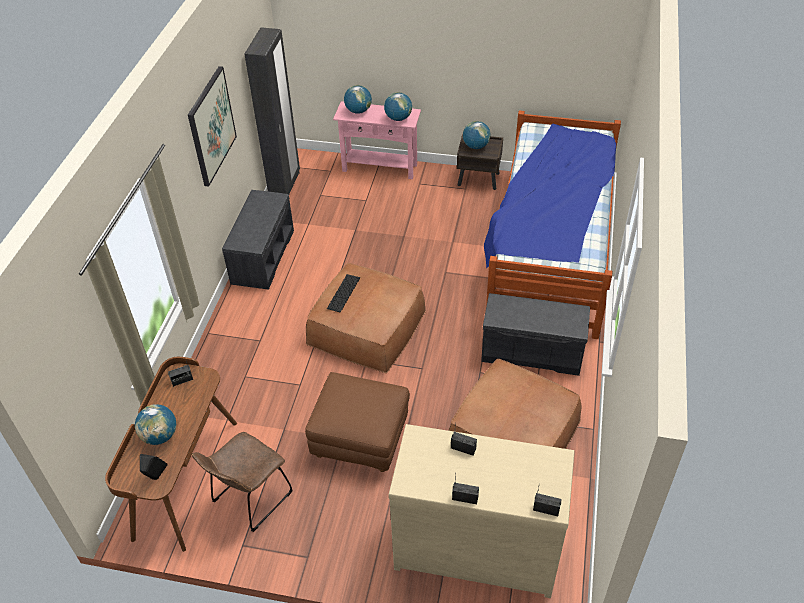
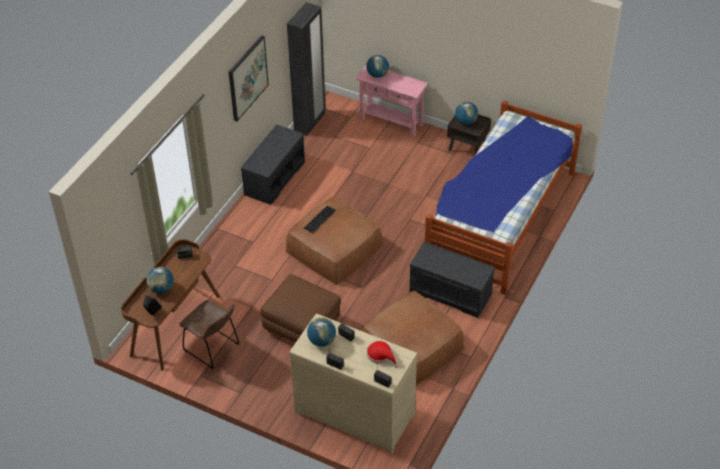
camera: 15 degrees right, 0 degrees up
brown chair [192,432,292,532] -> brown chair turned 105 degrees counterclockwise [179,300,240,369]
globe [384,92,412,121] -> globe moved to [307,317,336,347]
none -> red hat [367,341,398,367]

